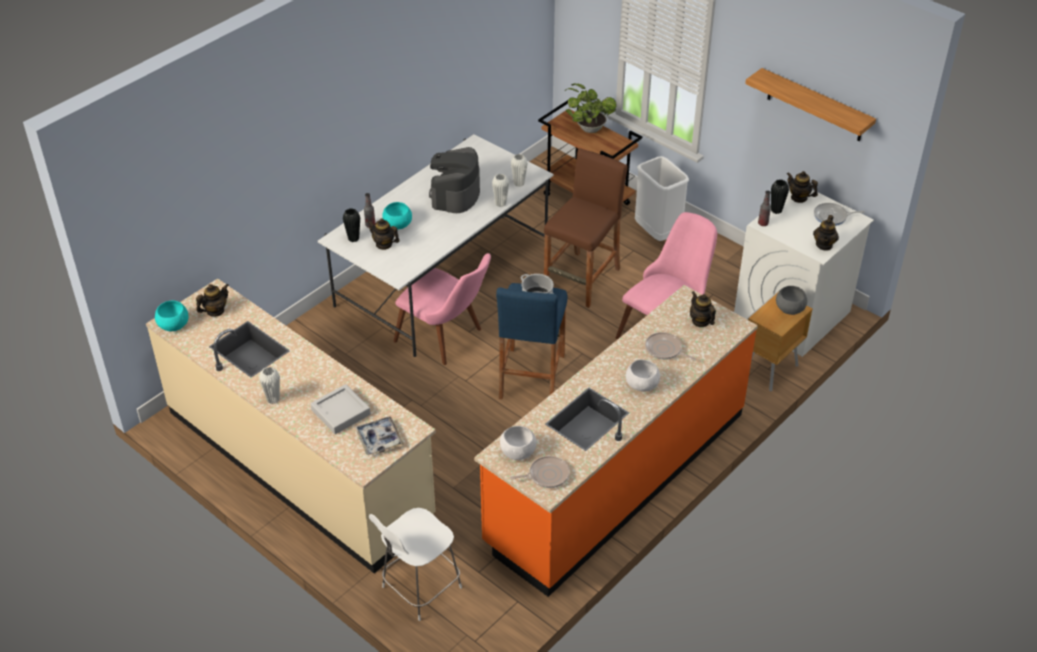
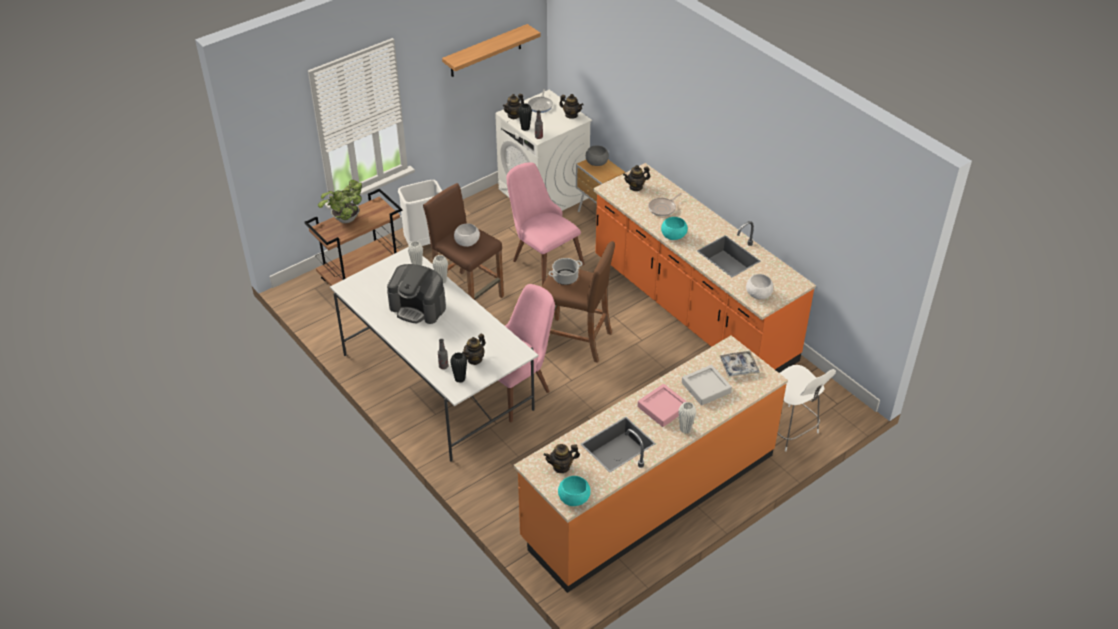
camera: 80 degrees left, 0 degrees up
beige counter [146,278,436,573] -> orange counter [514,335,788,593]
teapot [196,284,229,317] -> teapot turned 75 degrees counterclockwise [544,444,580,473]
turquoise bowl [382,202,412,230] -> turquoise bowl moved to [661,217,688,240]
blue stool [496,283,568,400] -> brown stool [542,241,615,363]
frying pan [510,456,570,488] -> none
white bowl [626,360,660,392] -> white bowl moved to [454,223,480,247]
none -> pink tray [637,384,687,427]

